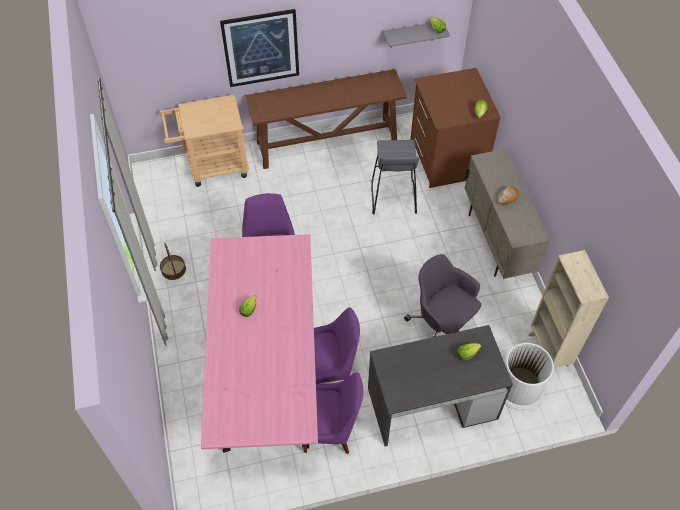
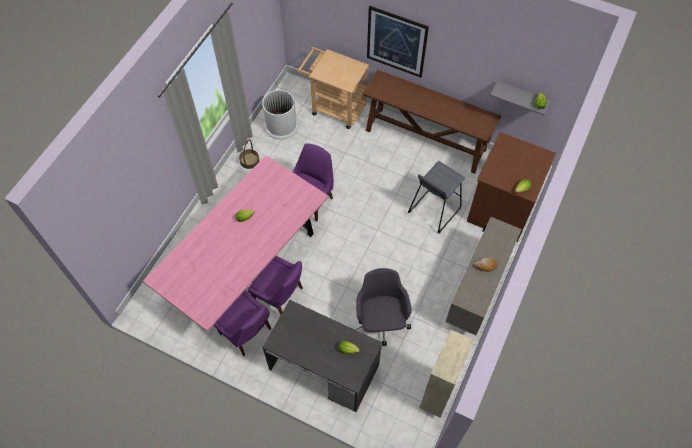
camera: 40 degrees right, 5 degrees up
white trash can [505,343,554,411] -> white trash can moved to [262,90,299,140]

